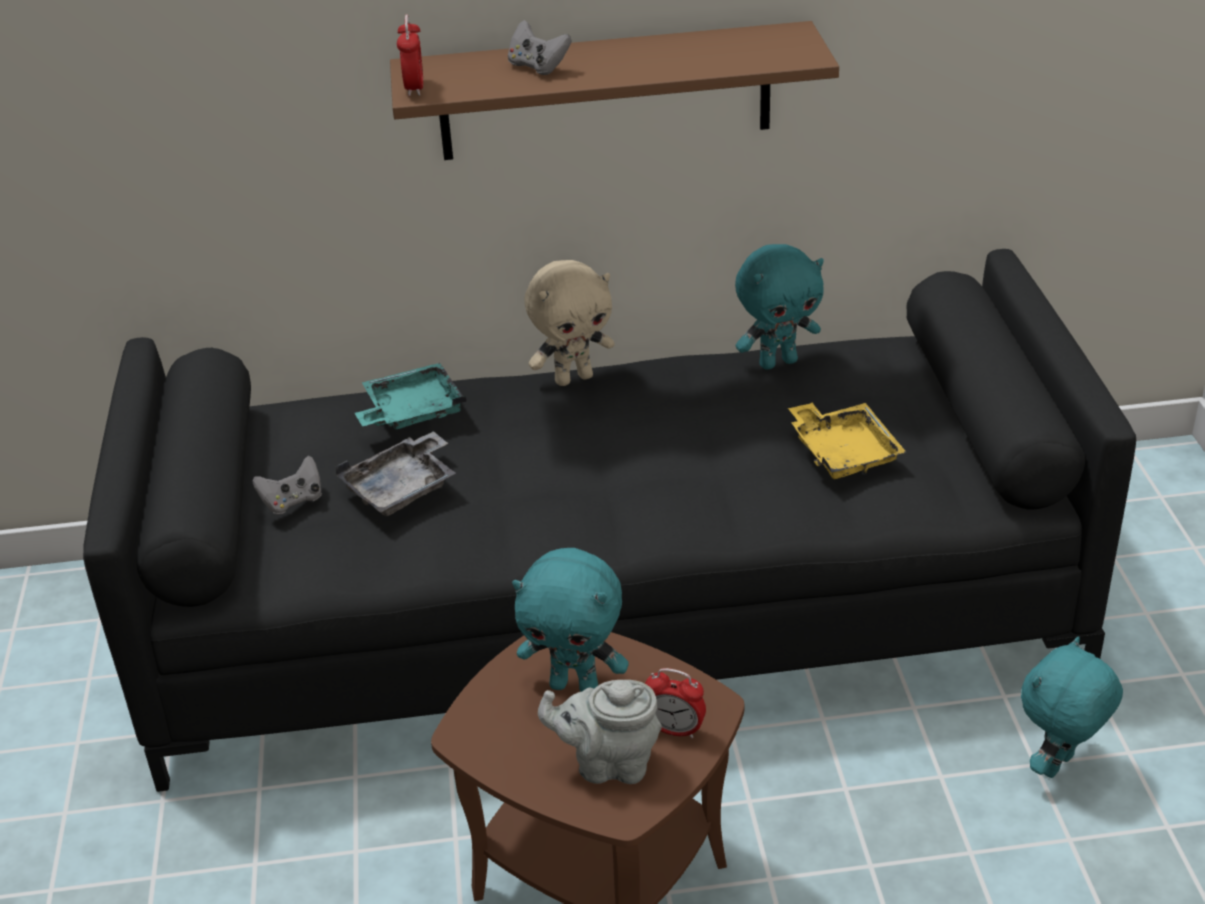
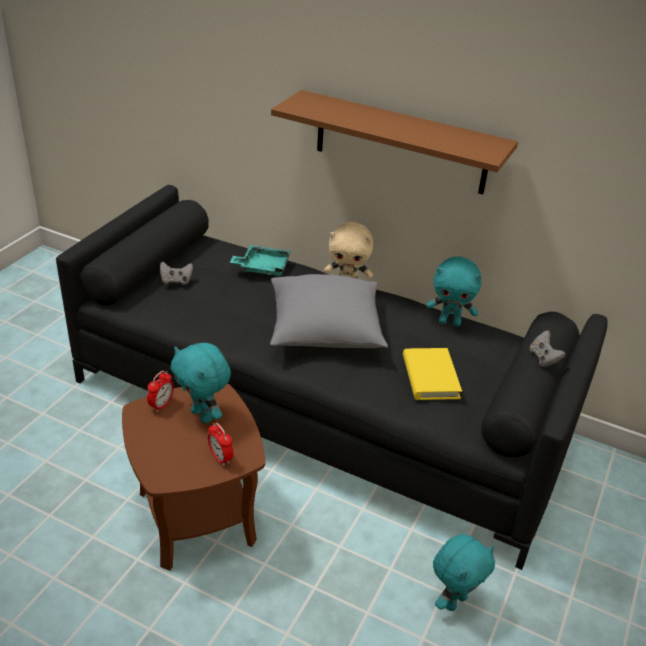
camera: 30 degrees right, 0 degrees up
grey tray [335,431,456,516] -> none
alarm clock [397,15,423,96] -> alarm clock moved to [147,370,174,412]
grey game controller [508,20,572,75] -> grey game controller moved to [530,331,566,367]
grey teapot [538,680,662,784] -> none
yellow tray [788,403,906,479] -> yellow book [403,348,462,400]
turquoise plush toy [1021,636,1123,778] -> turquoise plush toy turned 150 degrees clockwise [433,534,495,611]
none -> grey pillow [270,274,388,348]

